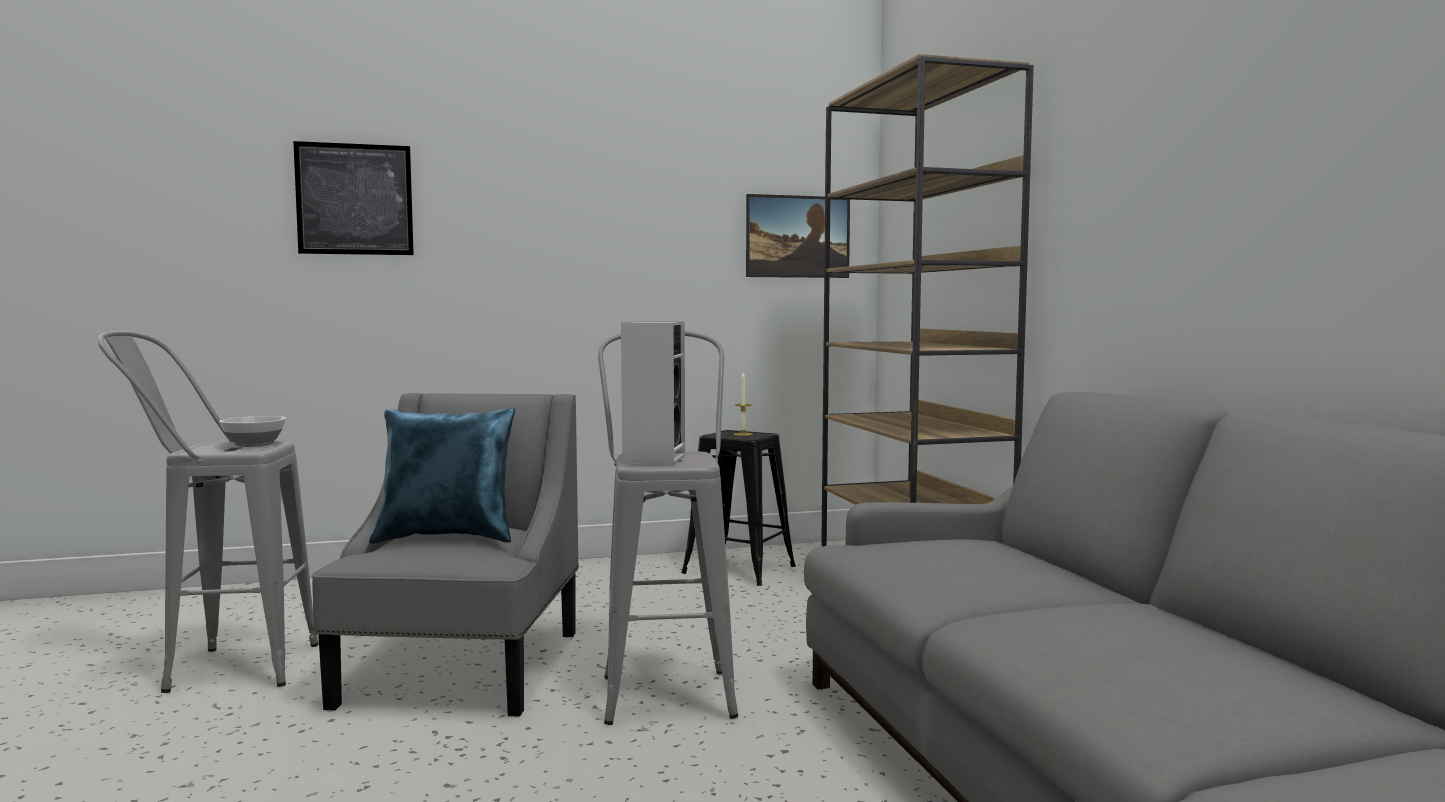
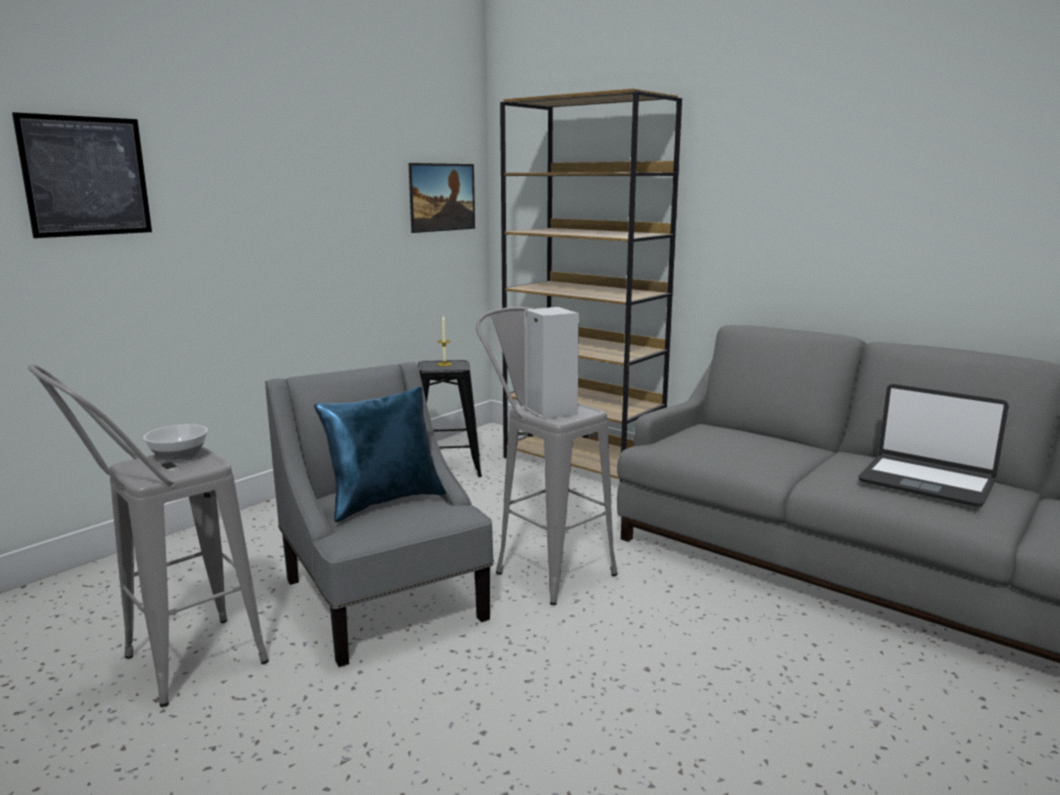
camera: 35 degrees left, 10 degrees up
none -> laptop [858,384,1009,507]

